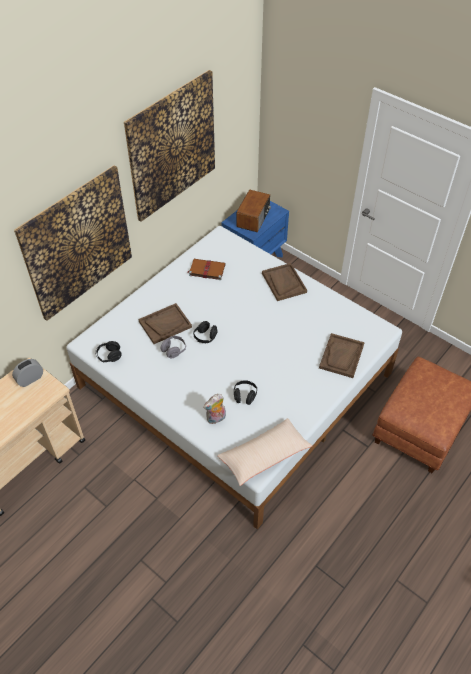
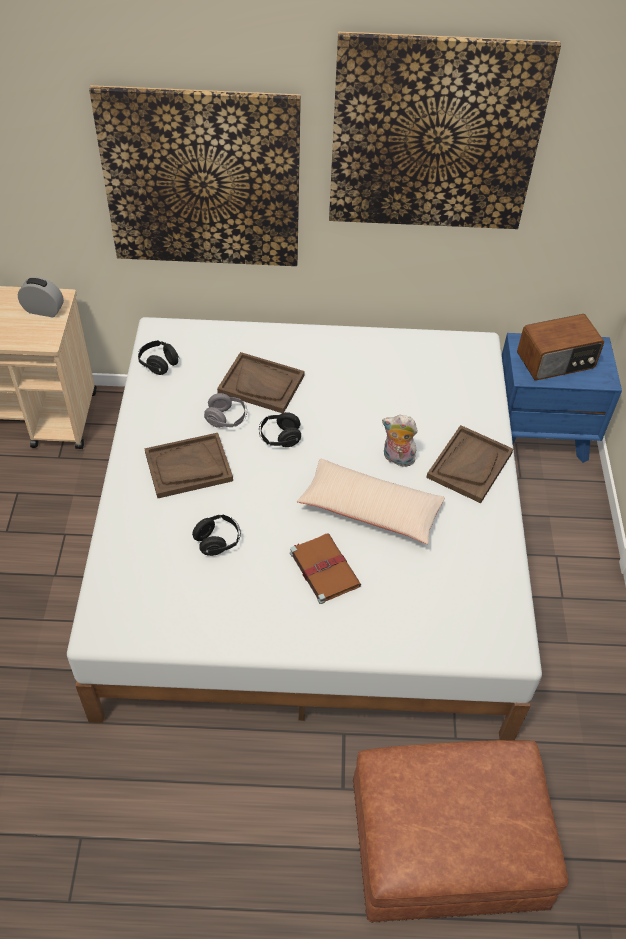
camera: 50 degrees right, 0 degrees up
brown book [187,259,226,280] -> brown book moved to [290,533,361,604]
plush toy [203,394,226,424] -> plush toy moved to [382,415,418,467]
beige pillow [217,418,312,486] -> beige pillow moved to [297,459,445,544]
brown tray [319,333,365,378] -> brown tray moved to [144,433,233,498]

